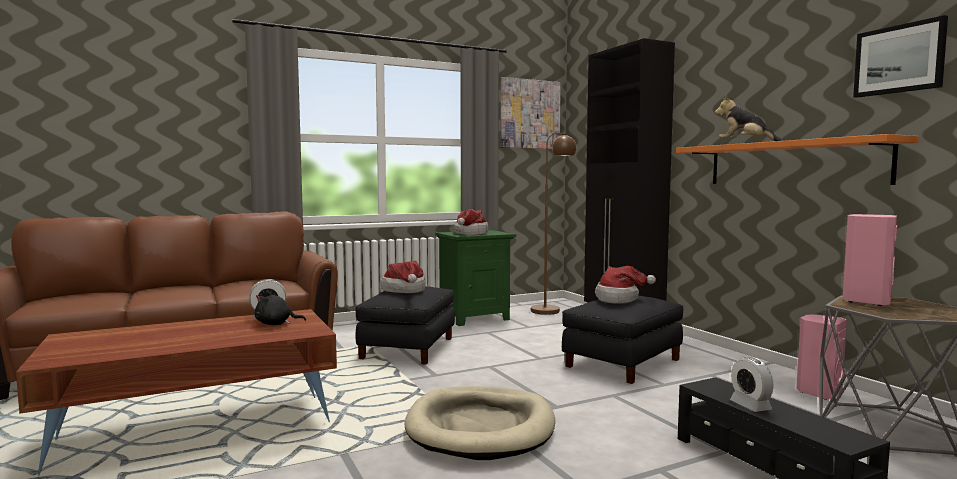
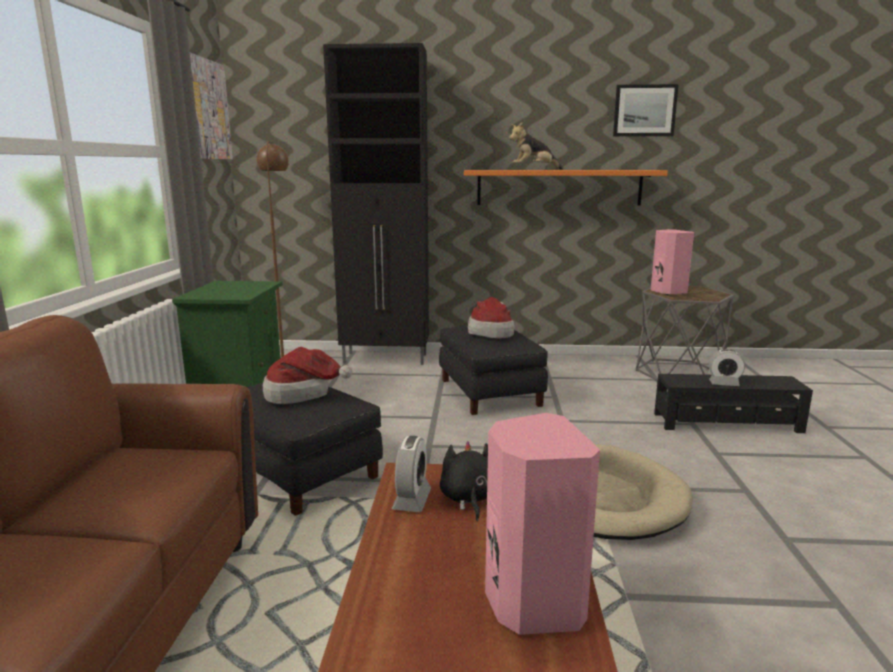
camera: 60 degrees left, 10 degrees up
black plush toy [254,291,306,325] -> black plush toy turned 150 degrees clockwise [440,441,488,521]
hat [455,209,489,235] -> none
pink speaker [797,314,847,400] -> pink speaker moved to [485,413,600,635]

